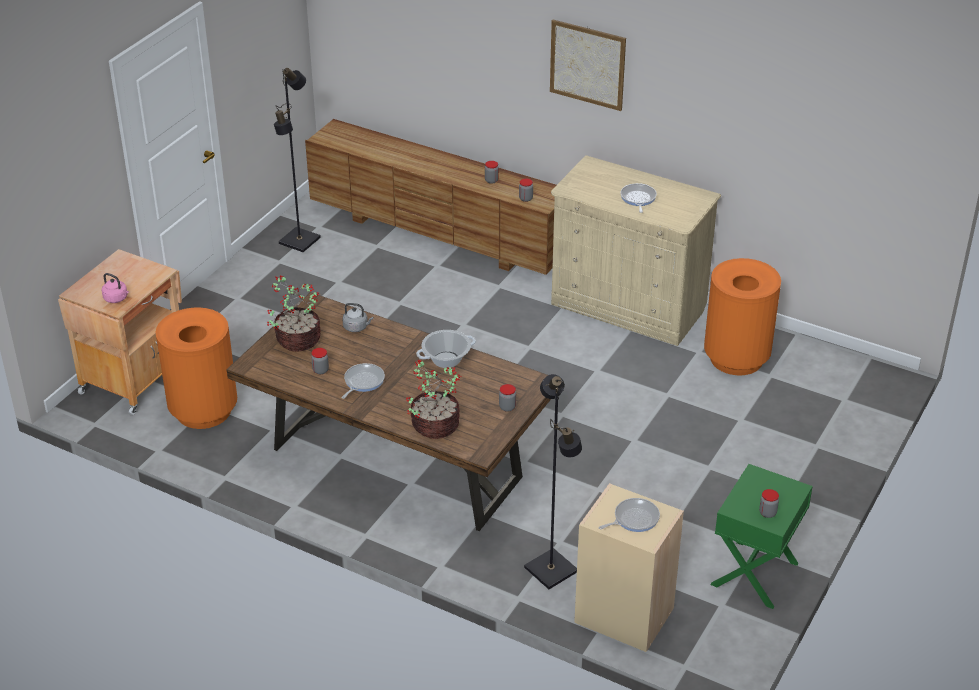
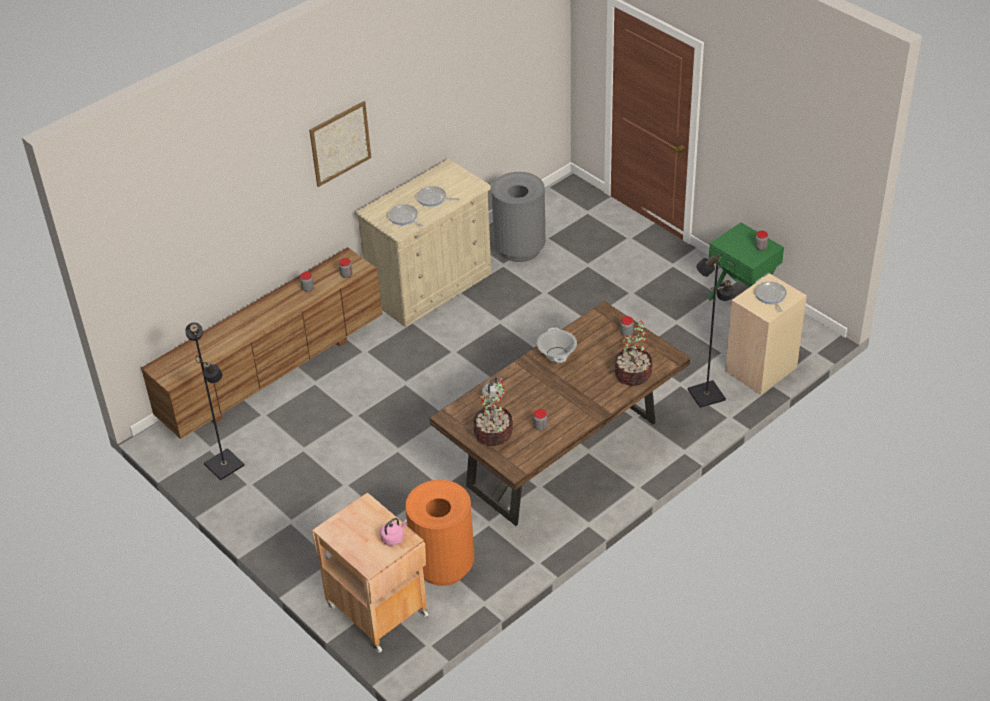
camera: 70 degrees left, 5 degrees up
frying pan [342,363,385,399] -> frying pan moved to [388,204,424,227]
orange trash can [704,258,781,375] -> grey trash can [491,172,545,262]

